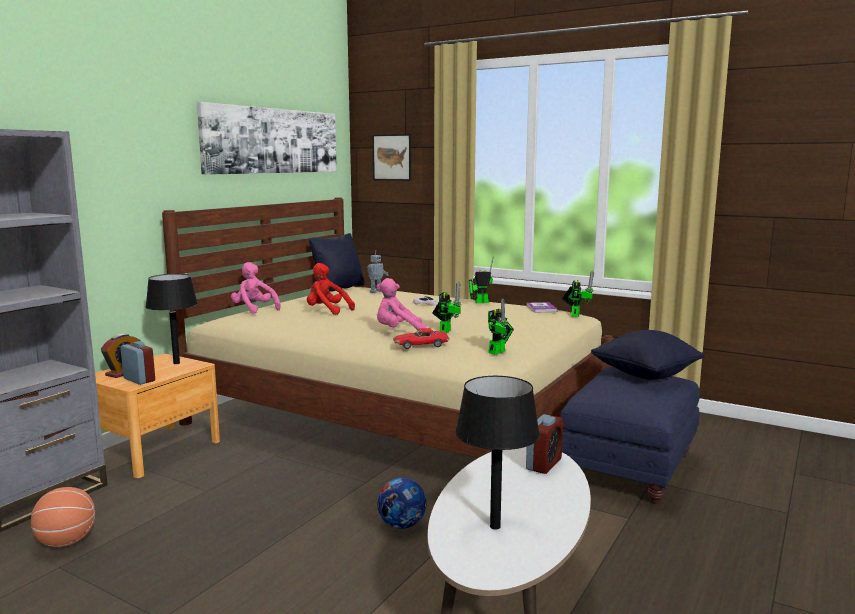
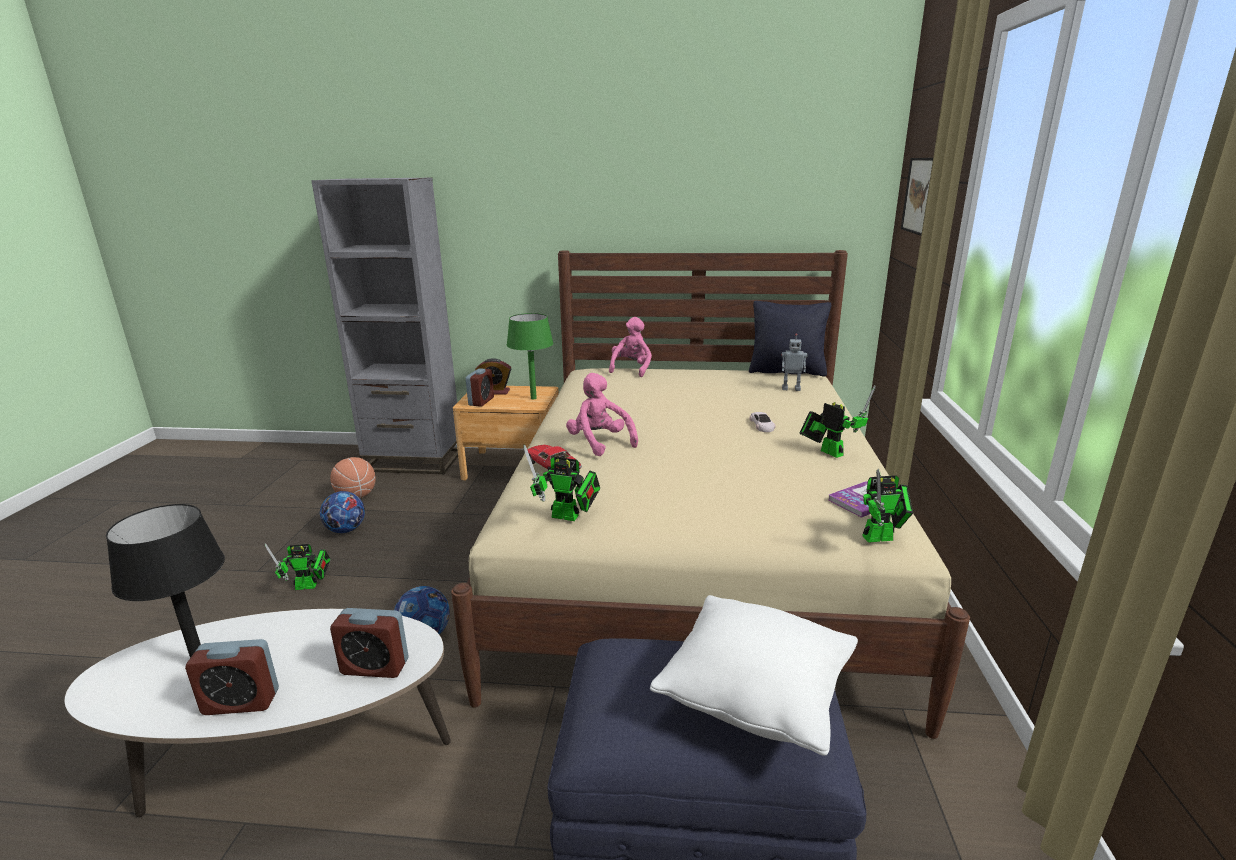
camera: 65 degrees right, 10 degrees up
black table lamp [146,274,198,364] -> green table lamp [507,313,554,399]
picture [197,102,337,175] -> none
red plush toy [307,263,355,315] -> none
toy robot [432,281,462,334] -> toy robot moved to [265,544,330,590]
black pillow [591,330,705,380] -> white pillow [650,595,858,756]
none -> alarm clock [185,639,279,715]
none -> football [320,491,365,533]

